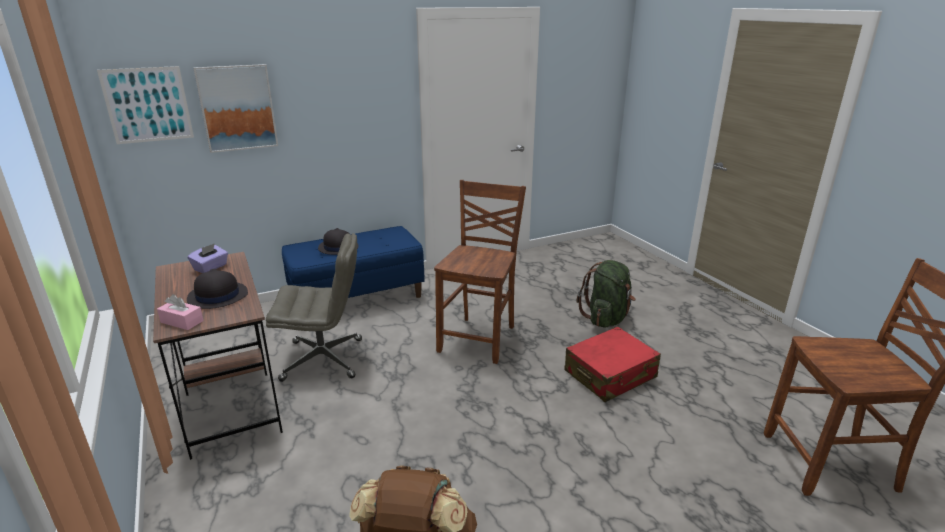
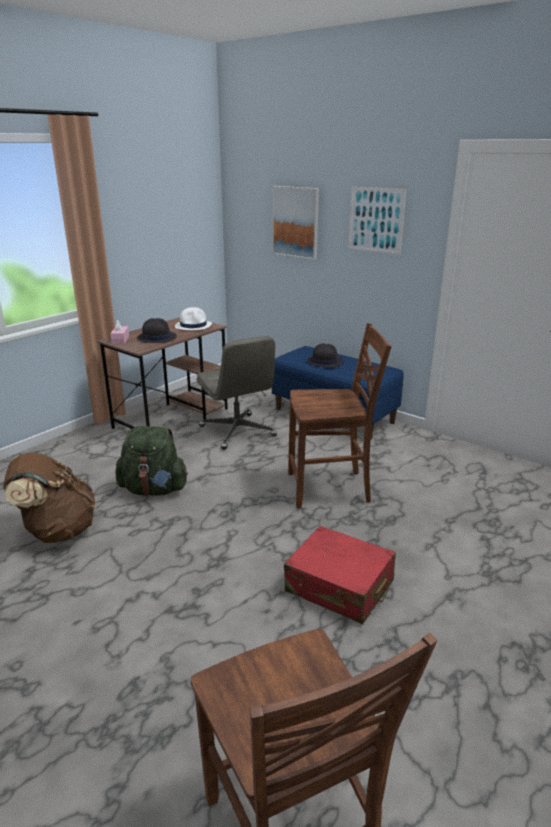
camera: 65 degrees right, 0 degrees up
picture [97,66,194,144] -> picture moved to [348,187,406,255]
purple tissue box [187,243,228,273] -> white hat [175,307,212,330]
green backpack [577,260,636,328] -> green backpack moved to [115,426,188,496]

